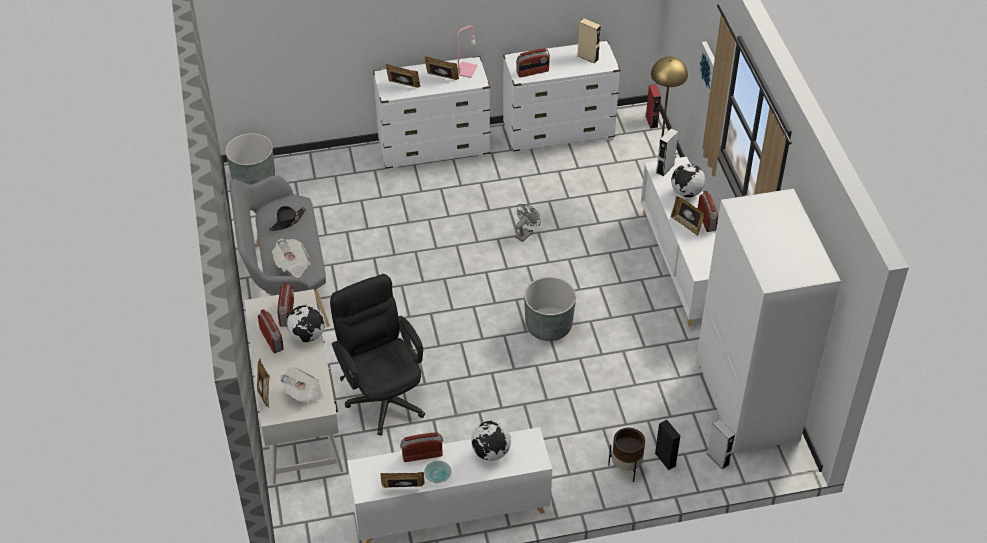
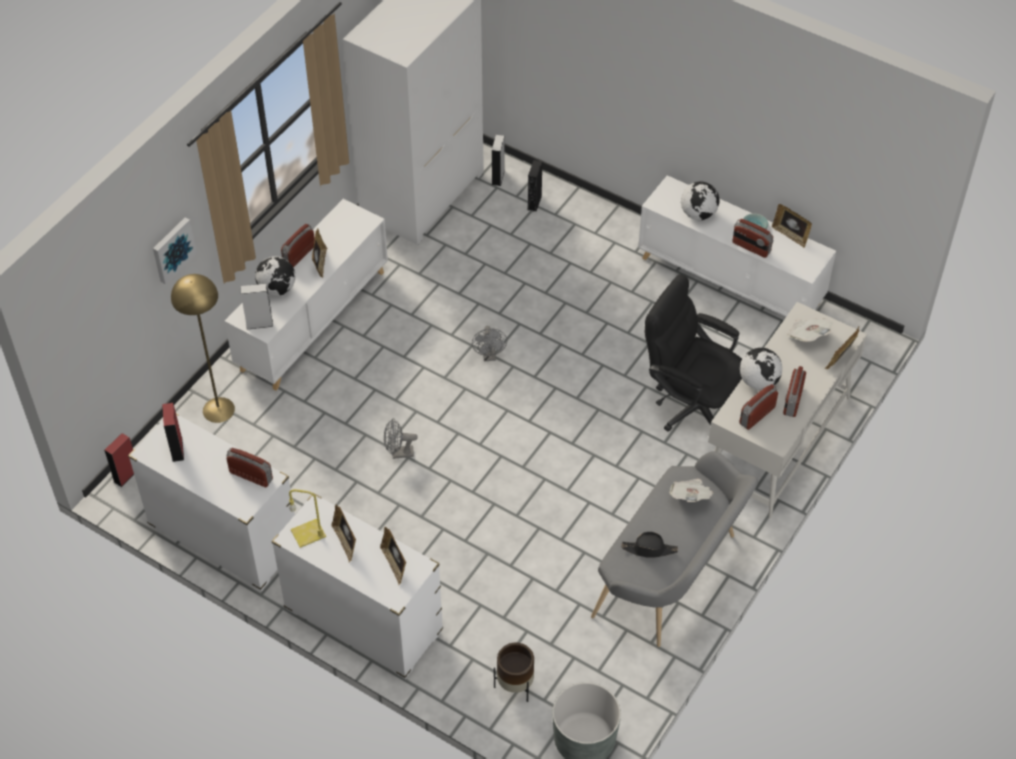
camera: 135 degrees left, 5 degrees up
black office chair [330,274,425,436] -> black office chair turned 105 degrees clockwise [645,275,742,432]
pink table lamp [457,26,477,78] -> yellow table lamp [289,489,326,548]
grey planter [524,277,576,341] -> grey fan [472,326,507,361]
beige speaker [578,18,601,64] -> red speaker [162,403,184,462]
brown planter [608,428,645,482] -> brown planter moved to [494,643,534,702]

